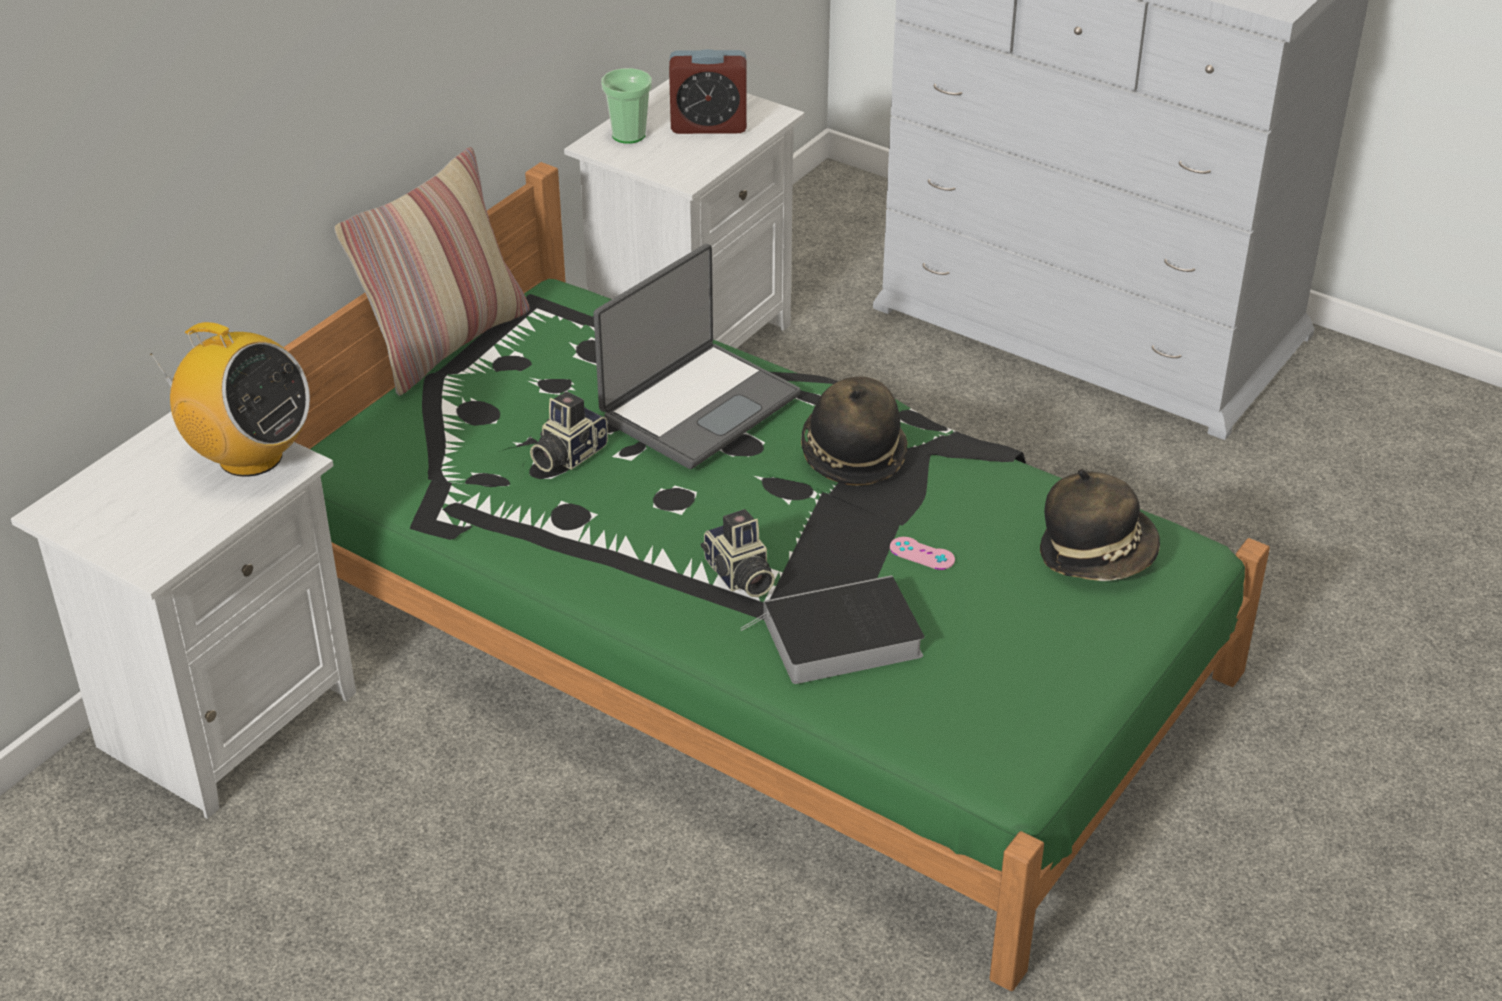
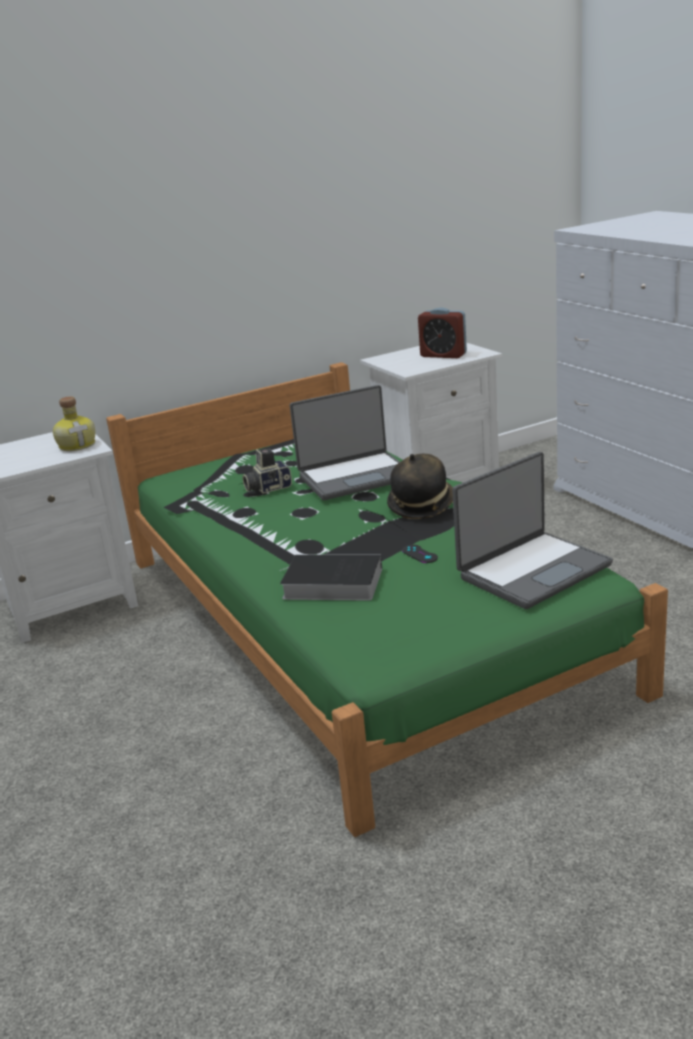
camera: 30 degrees right, 15 degrees down
radio [150,322,310,477] -> bottle [53,396,95,451]
pillow [334,147,530,396] -> none
cup [601,68,652,144] -> none
camera [701,509,775,597] -> none
pink game controller [890,537,955,570] -> black game controller [402,545,438,563]
hat [1040,469,1160,581] -> laptop [452,452,613,609]

